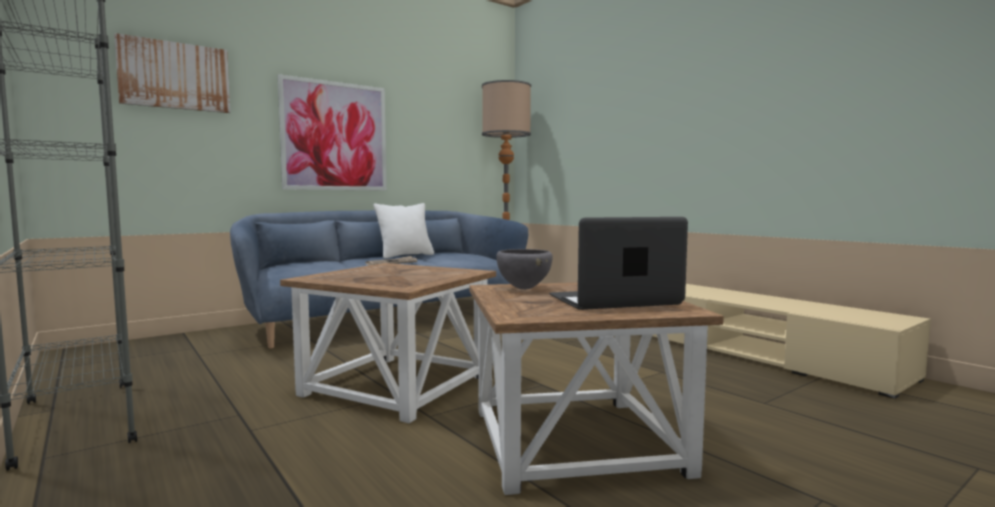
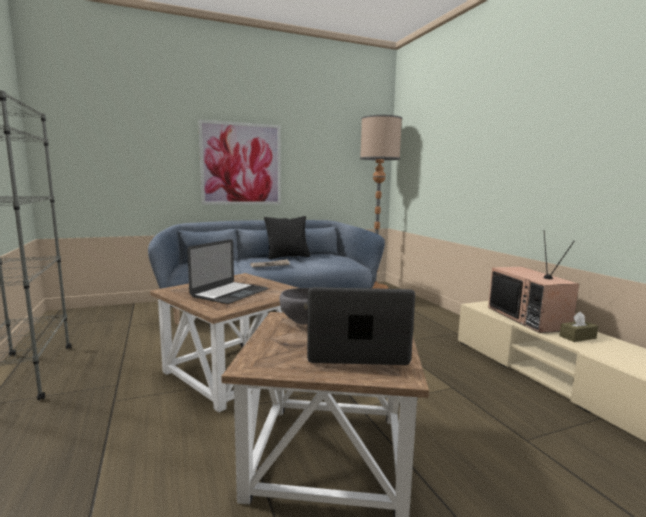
camera: 15 degrees right, 5 degrees up
picture [114,33,230,113] -> none
white pillow [373,203,434,259] -> black pillow [264,216,310,259]
none -> laptop [187,239,268,304]
none -> television [488,230,579,333]
none -> brown tissue box [559,312,598,342]

